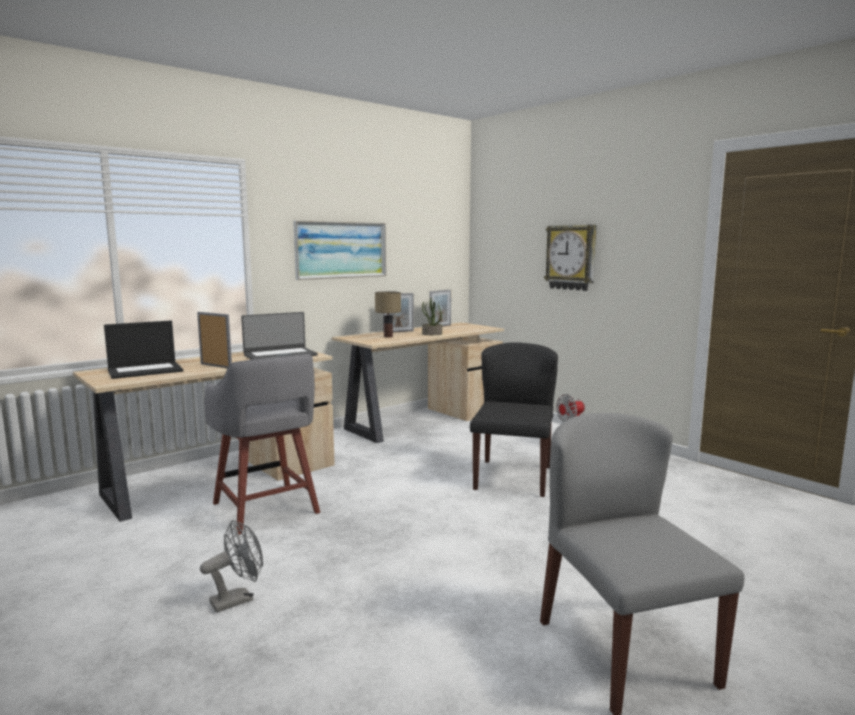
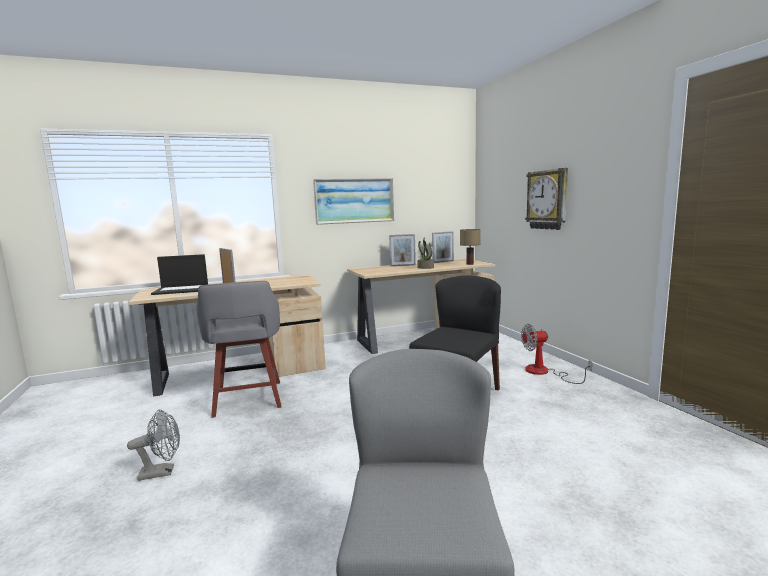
camera: 20 degrees right, 0 degrees up
laptop [241,312,318,360] -> none
table lamp [375,291,401,338] -> table lamp moved to [460,229,480,265]

